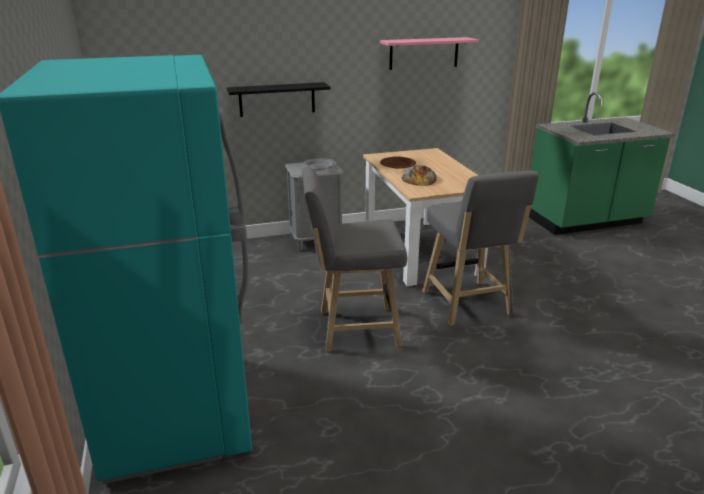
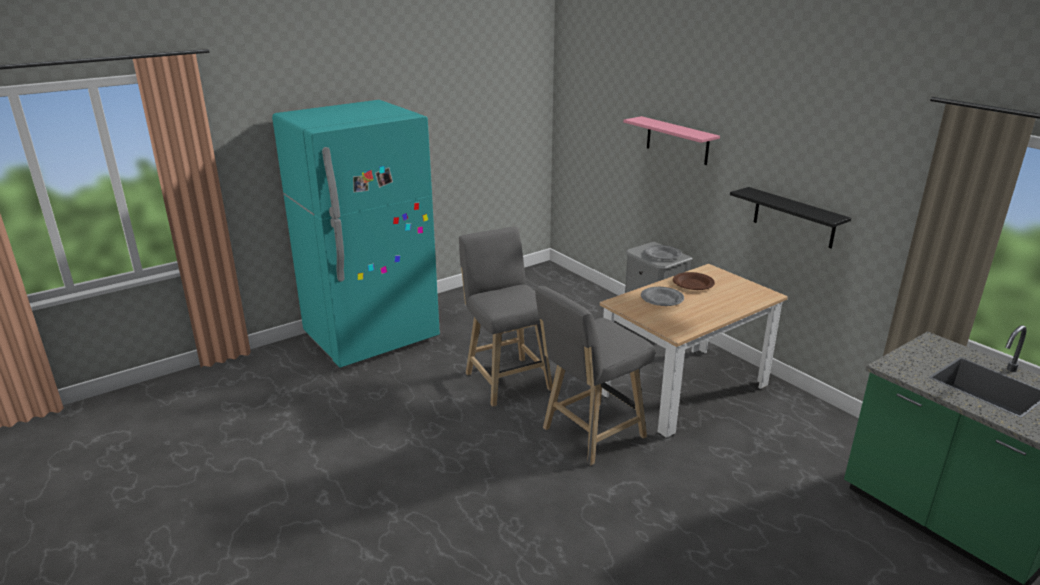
camera: 70 degrees right, 0 degrees up
black shelf [227,82,330,117] -> black shelf moved to [730,187,851,249]
pink shelf [380,37,479,70] -> pink shelf moved to [623,116,720,165]
bread [402,165,437,186] -> grey plate [641,287,684,306]

